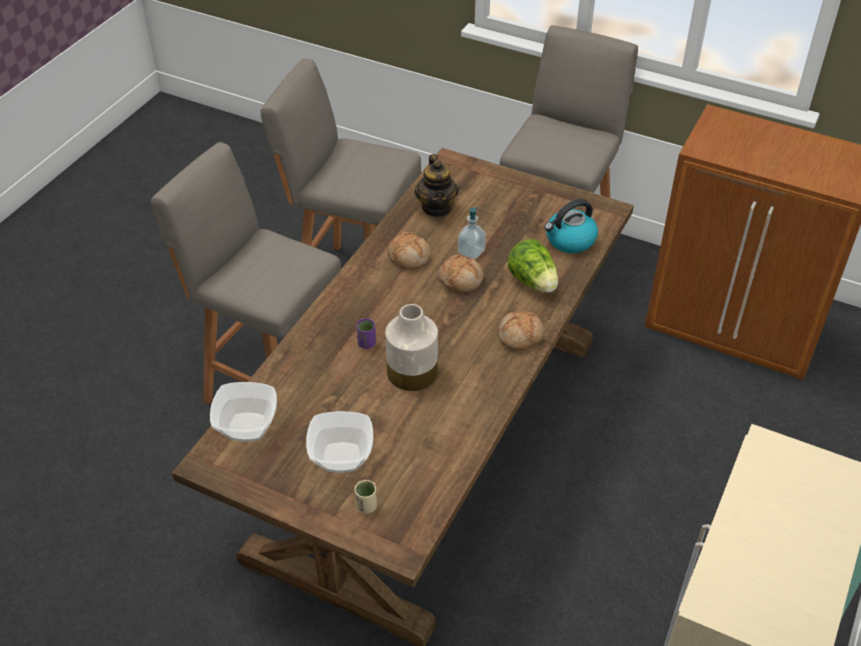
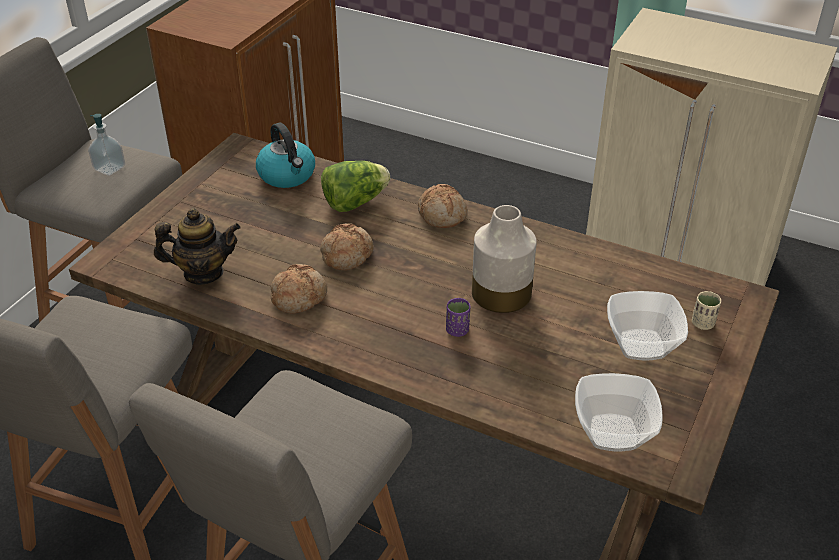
camera: 90 degrees left, 5 degrees down
soap dispenser [458,207,486,259] -> soap dispenser moved to [88,114,125,176]

